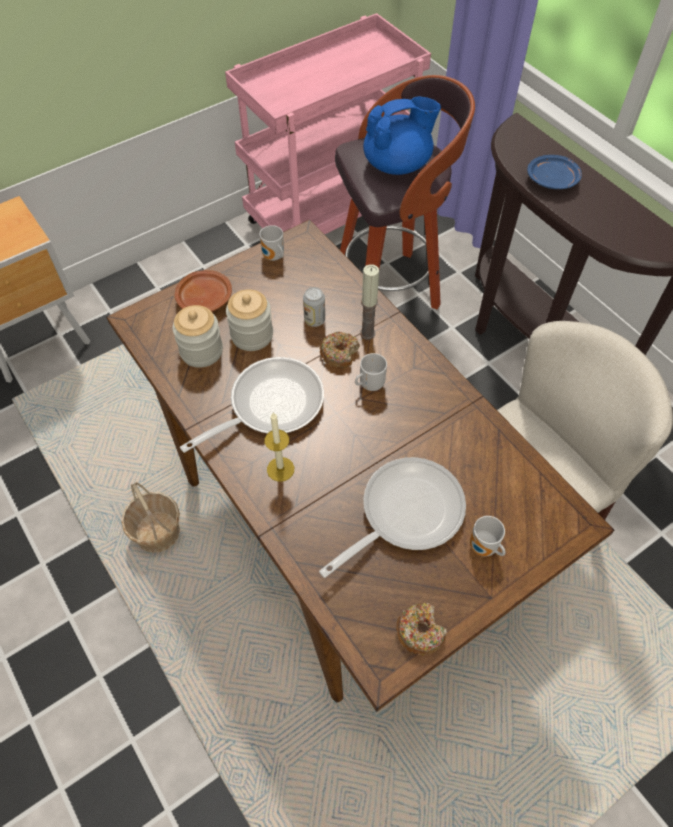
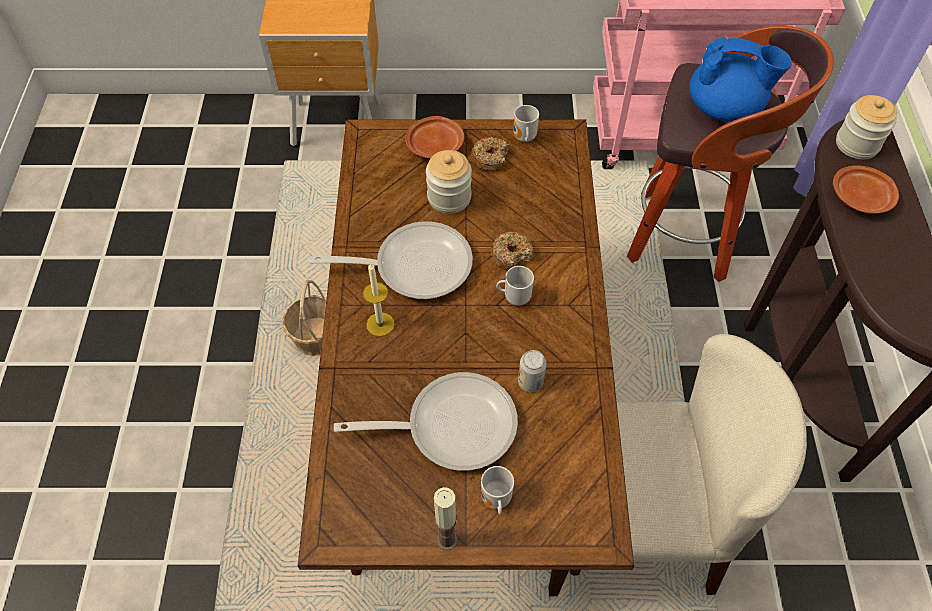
camera: 35 degrees right, 0 degrees up
jar [172,305,223,368] -> jar moved to [836,95,897,159]
can [303,287,325,327] -> can moved to [518,350,547,392]
candle [360,264,379,340] -> candle moved to [434,487,457,550]
donut [396,603,447,656] -> donut moved to [471,137,509,171]
blue plate [527,155,582,189] -> brown plate [833,165,899,214]

